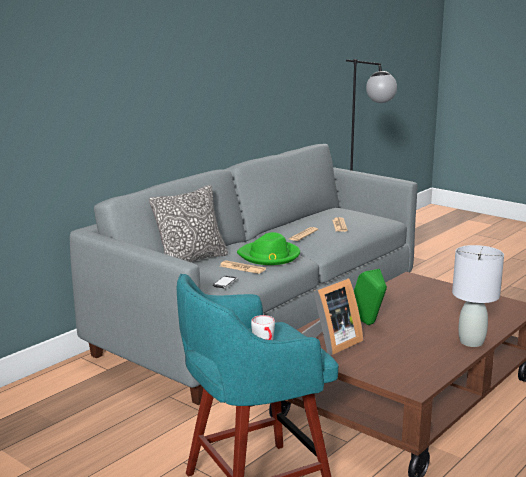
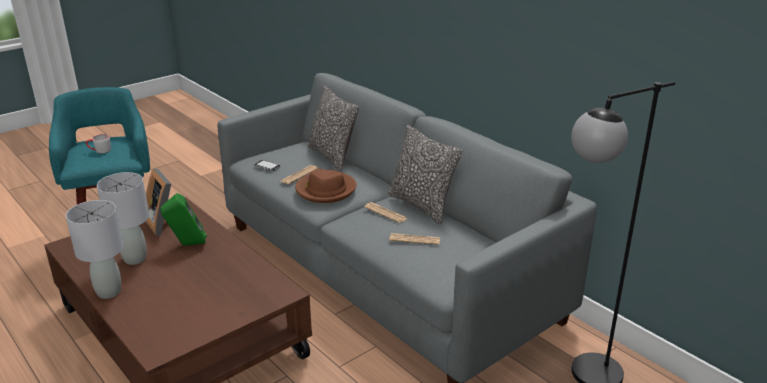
camera: 100 degrees right, 10 degrees up
green hat [237,232,300,265] -> brown hat [295,169,357,203]
none -> grey table lamp [97,172,149,265]
none -> pillow [388,125,462,224]

